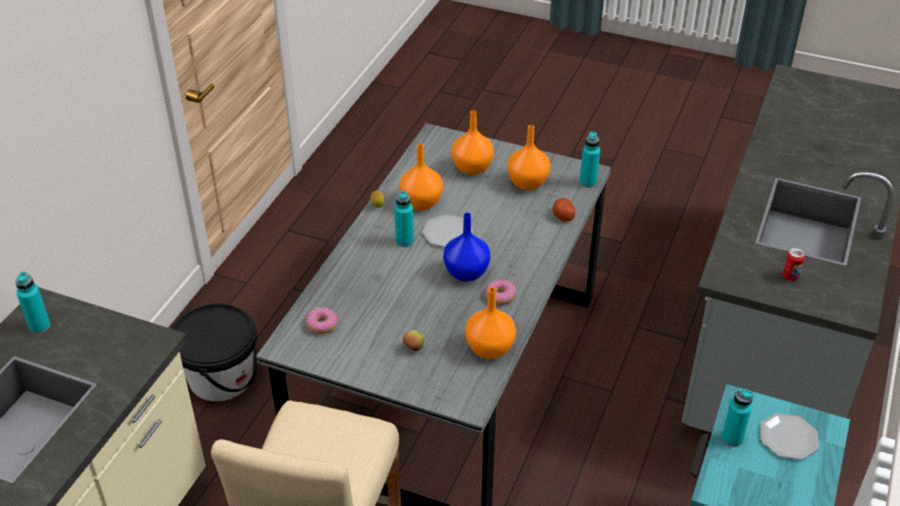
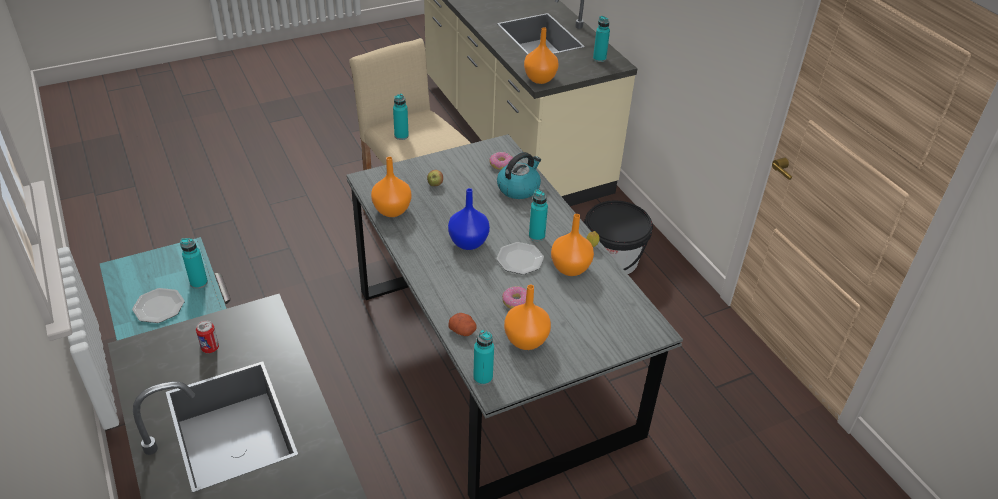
camera: 130 degrees right, 0 degrees up
orange vase [452,110,494,175] -> orange vase moved to [524,27,559,84]
donut [485,279,516,305] -> donut moved to [502,286,527,309]
none -> turquoise bottle [393,94,409,140]
none -> kettle [497,152,541,199]

